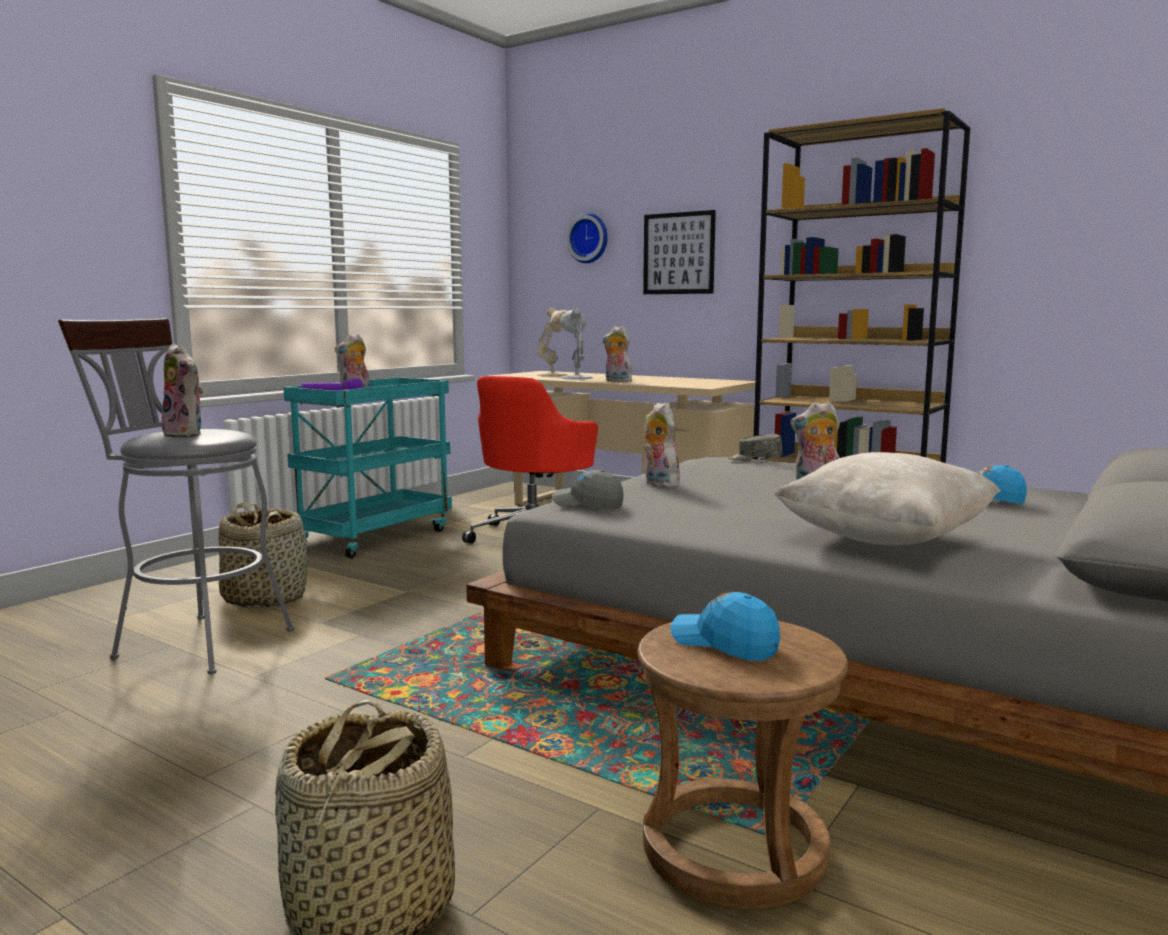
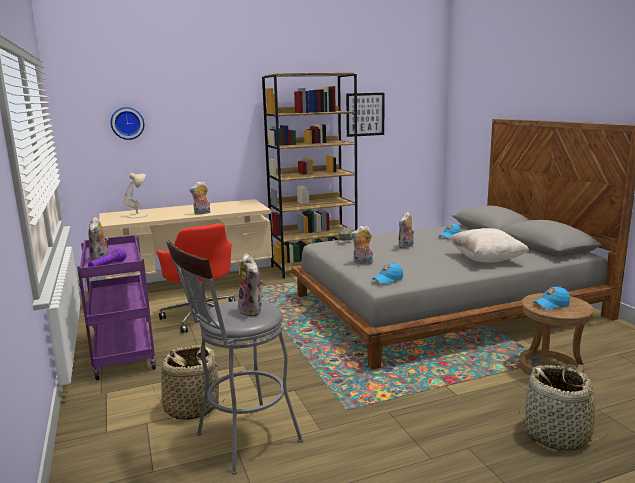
camera: 55 degrees left, 5 degrees up
plush toy [161,344,203,438] -> plush toy turned 75 degrees clockwise [238,254,263,316]
turquoise cart [283,377,452,558] -> purple cart [77,235,156,380]
grey cap [552,470,624,510] -> blue cap [372,262,403,284]
white table lamp [561,308,593,379] -> none
picture [643,210,716,294] -> picture moved to [346,93,385,137]

